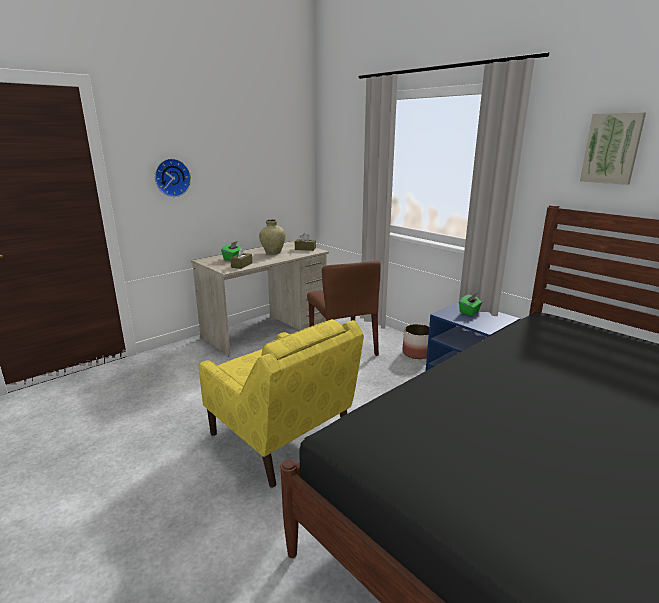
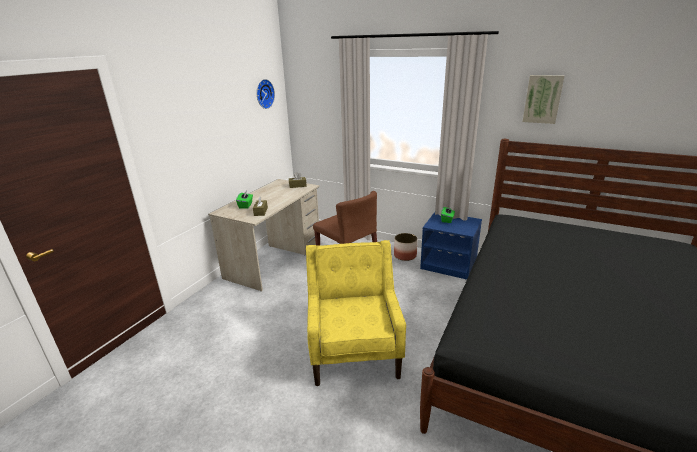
camera: 20 degrees left, 5 degrees up
wall clock [155,158,191,197] -> wall clock moved to [257,79,275,109]
yellow armchair [199,319,364,488] -> yellow armchair turned 120 degrees counterclockwise [306,240,406,386]
beige vase [259,219,286,254] -> none

